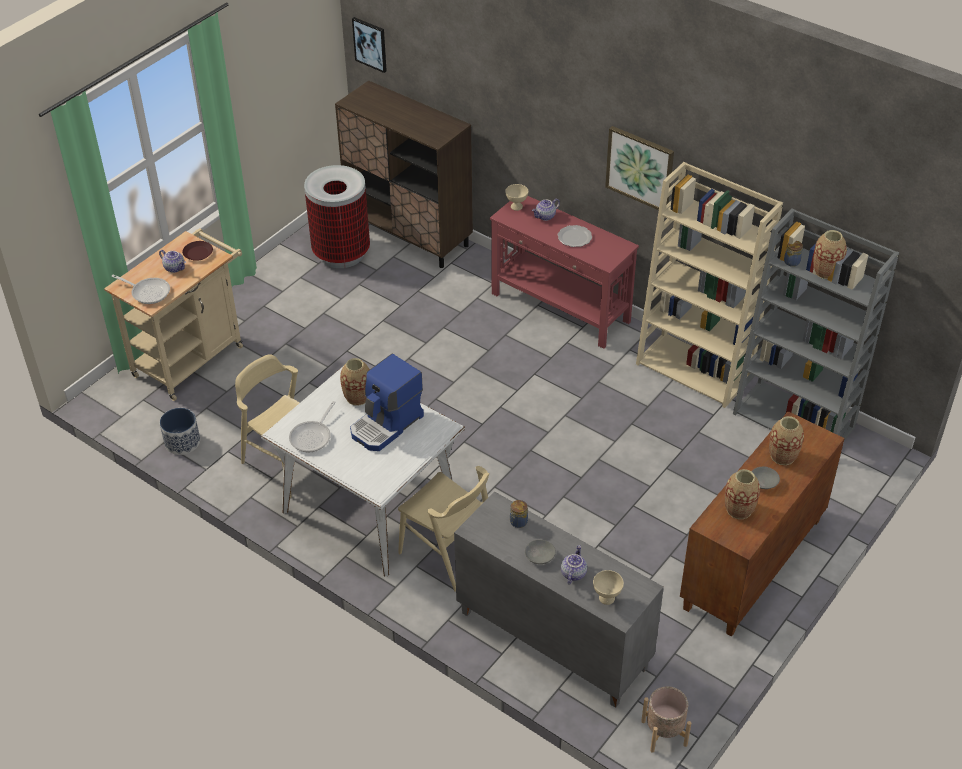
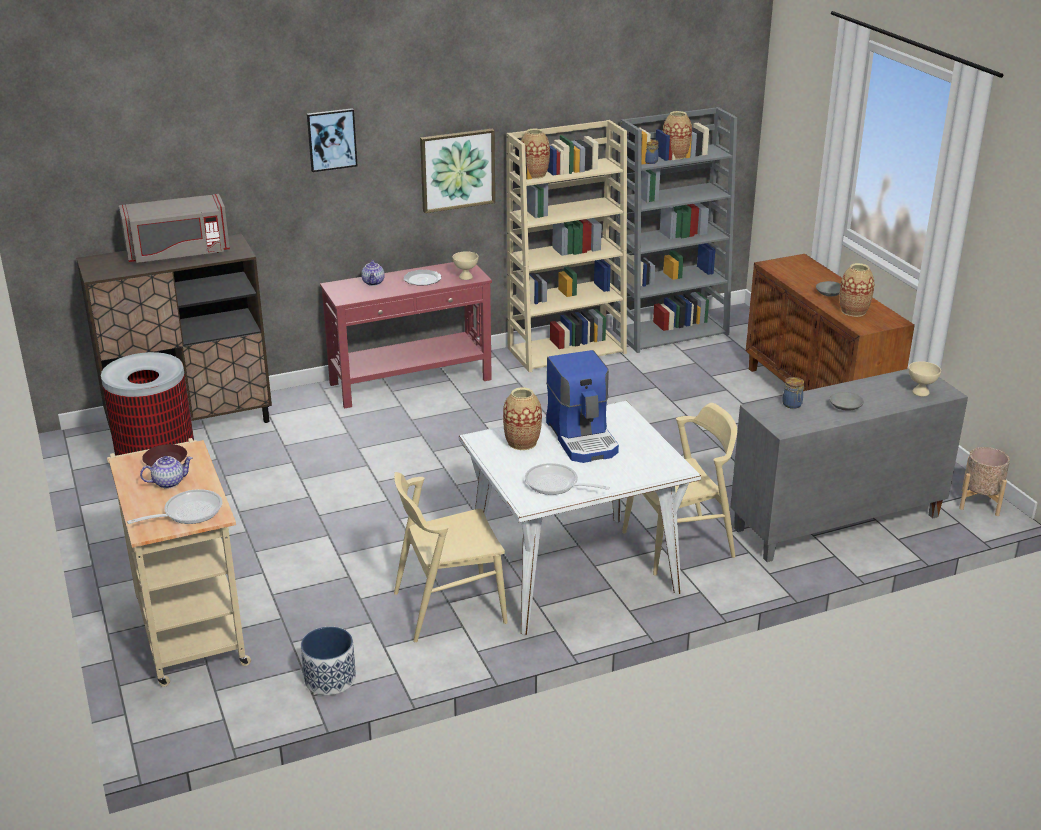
camera: 60 degrees left, 15 degrees down
frying pan [289,401,336,452] -> frying pan turned 150 degrees clockwise [525,463,610,495]
picture [352,17,387,73] -> picture moved to [307,108,358,172]
beige bowl [505,184,528,211] -> beige bowl moved to [452,251,478,280]
teapot [561,545,587,585] -> none
vase [769,416,804,465] -> vase moved to [521,129,550,179]
none -> grey microwave [119,194,230,263]

